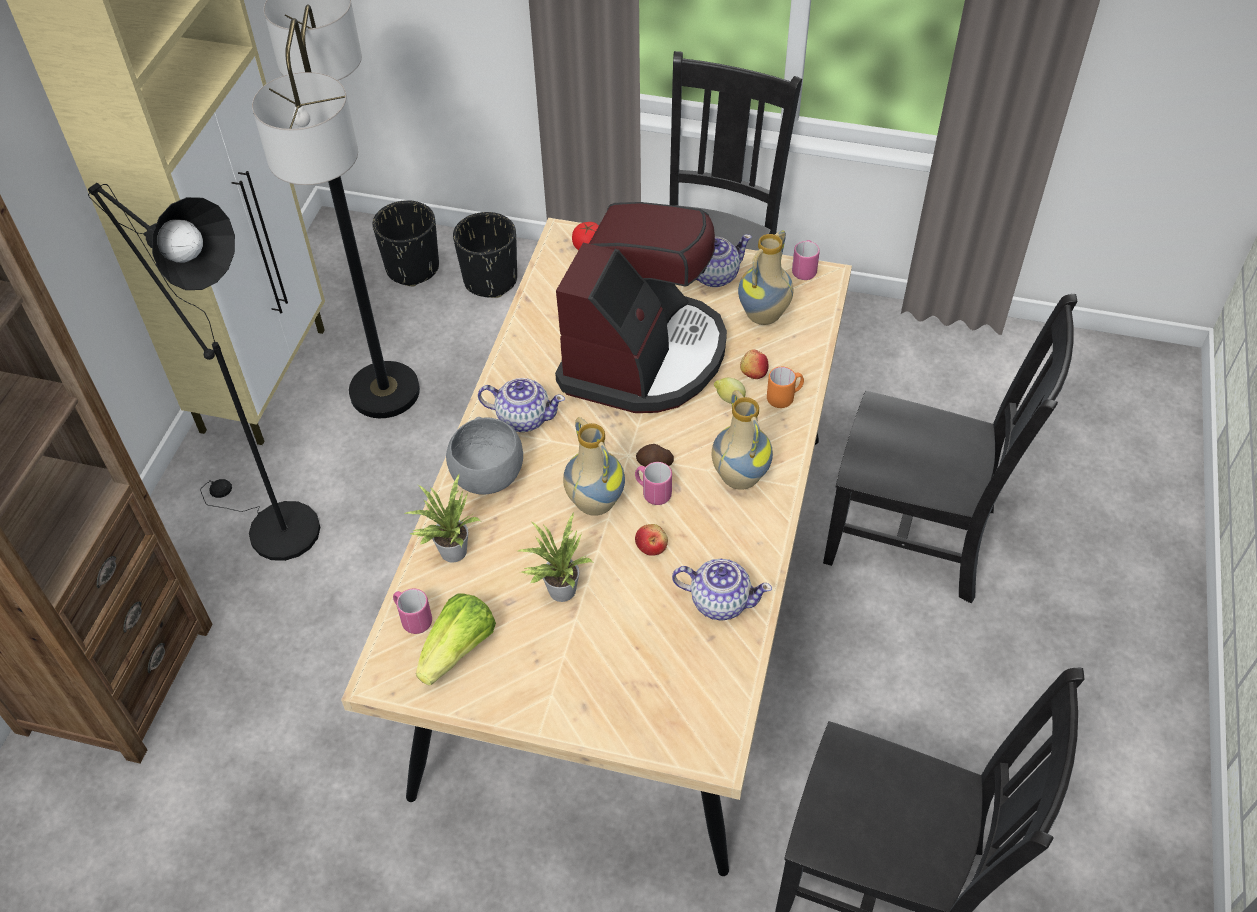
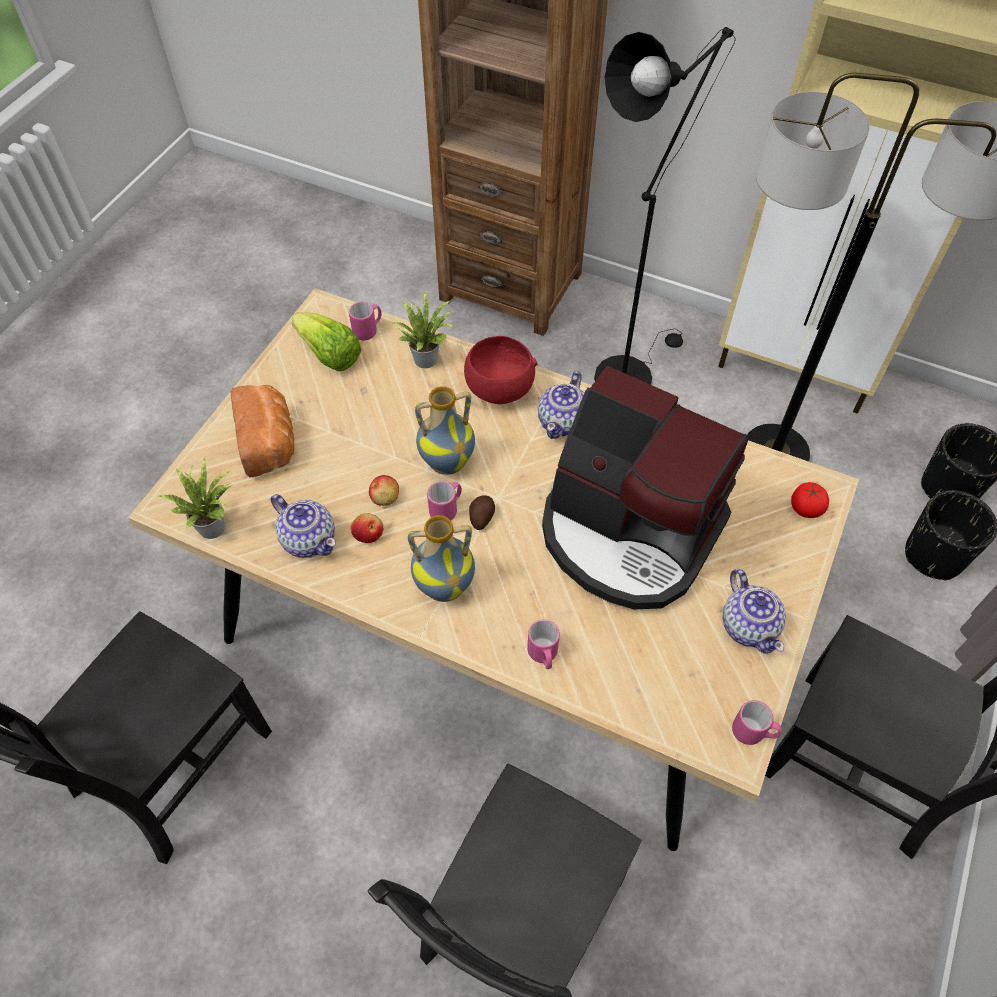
camera: 100 degrees right, 5 degrees up
grey bowl [446,417,523,495] -> red bowl [464,336,538,404]
potted plant [518,511,593,602] -> potted plant moved to [158,458,233,539]
teapot [672,559,772,621] -> teapot turned 75 degrees counterclockwise [270,494,336,558]
lemon [714,378,746,404] -> none
vase [738,230,794,325] -> none
apple [740,349,769,379] -> apple moved to [351,513,383,543]
orange mug [767,367,804,408] -> pink mug [527,619,560,669]
none -> bread [231,385,294,477]

